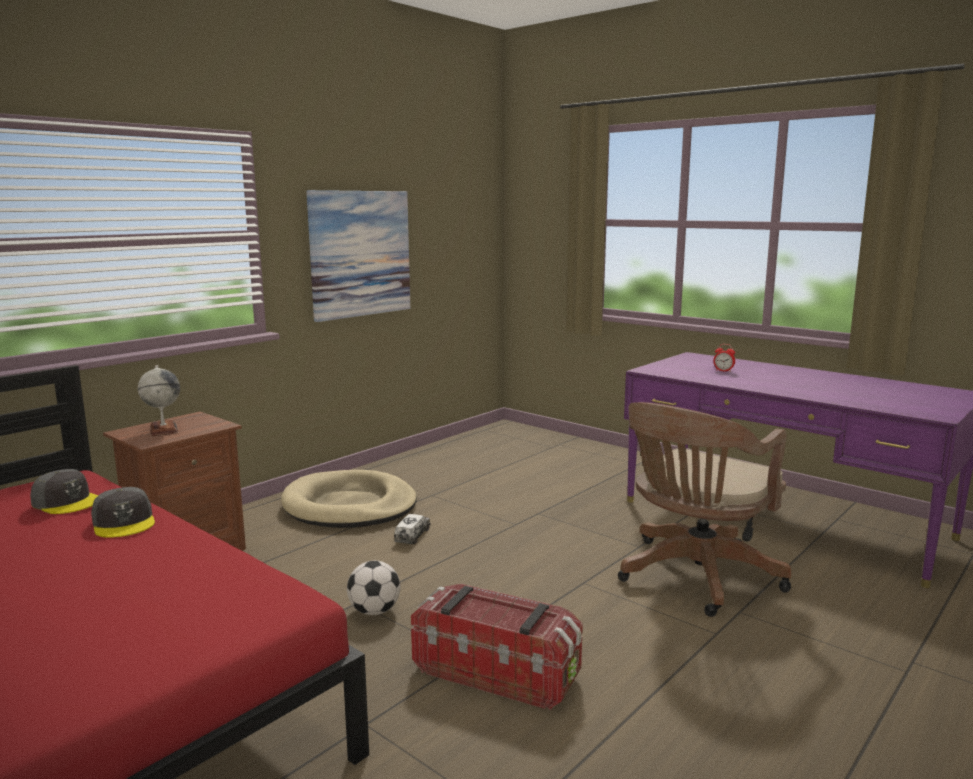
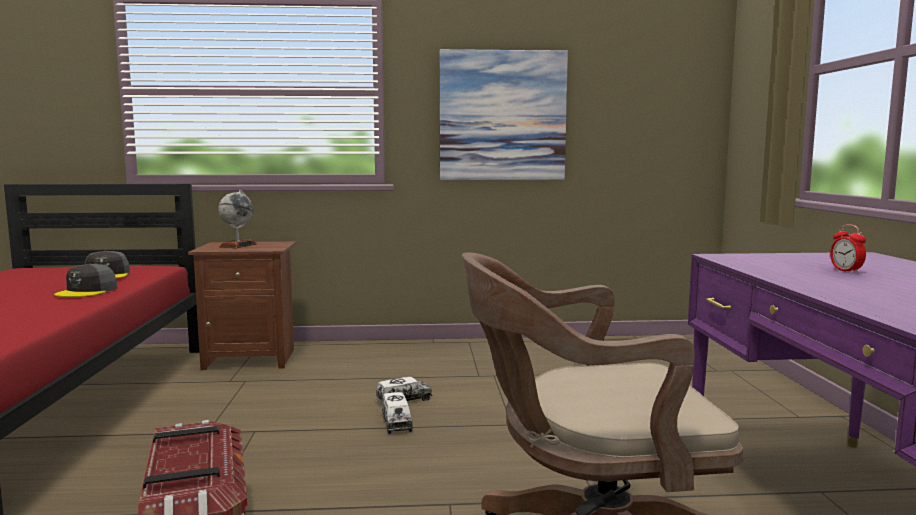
camera: 45 degrees right, 5 degrees down
beige dog bed [281,470,417,528] -> none
football [347,561,400,615] -> none
none -> toy truck [382,392,413,434]

